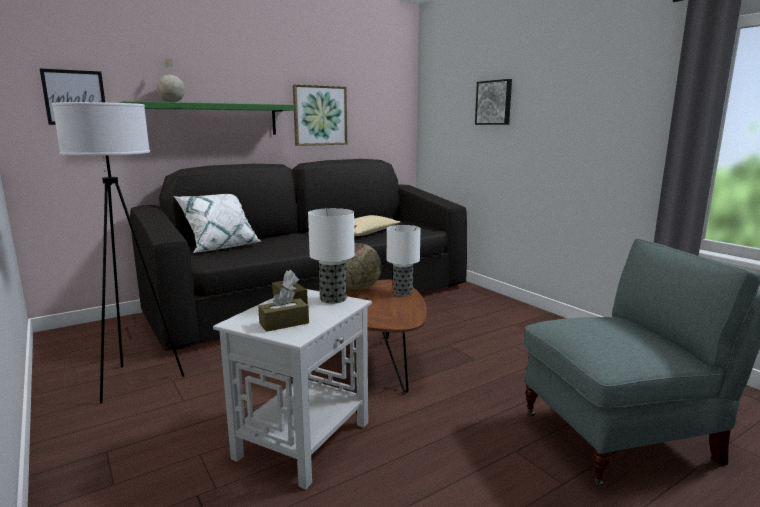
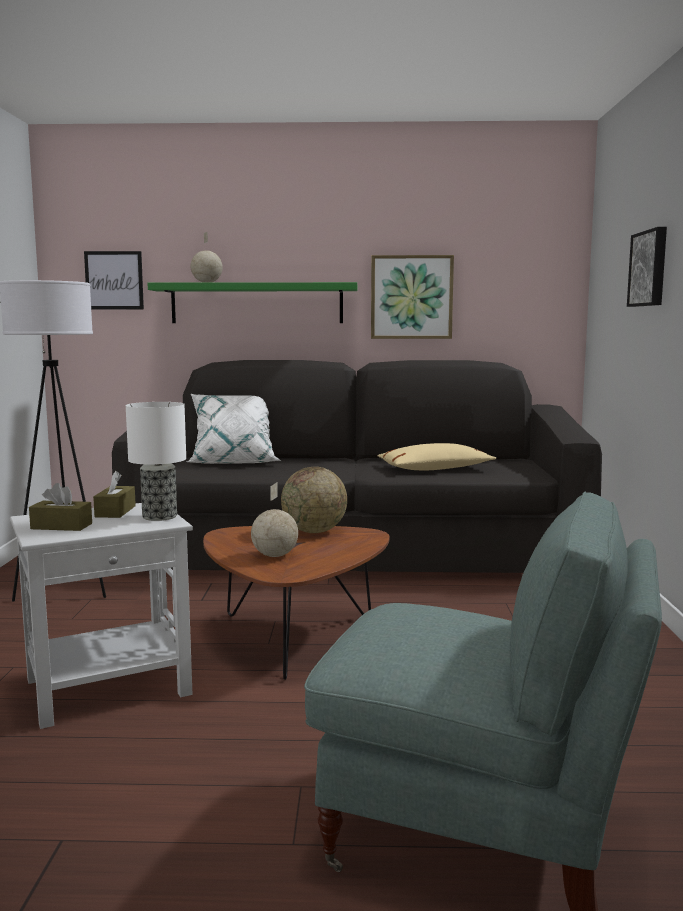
camera: 35 degrees right, 5 degrees down
table lamp [387,225,421,296] -> none
none -> globe [251,483,298,557]

